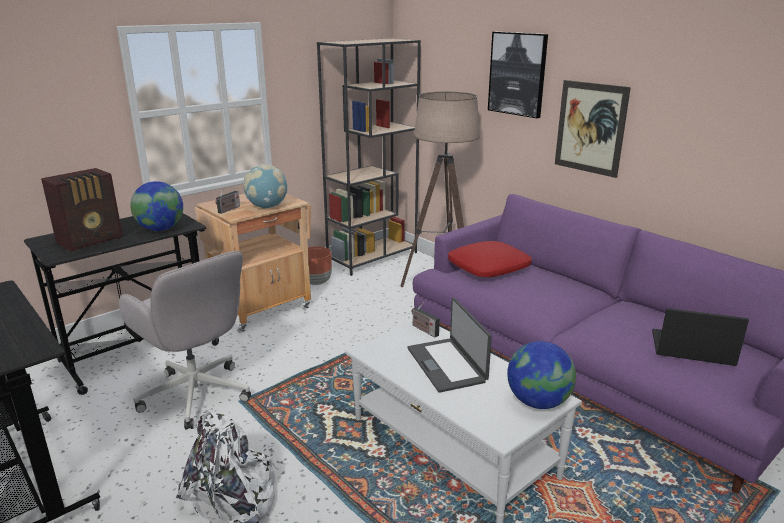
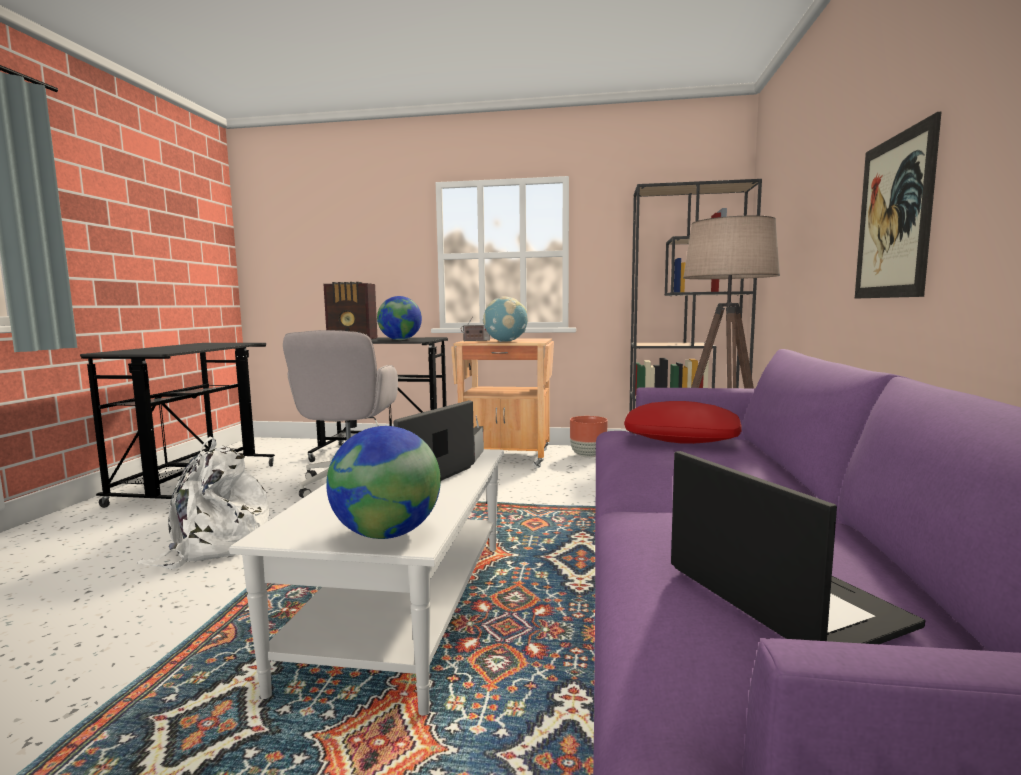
camera: 50 degrees right, 15 degrees down
picture [488,32,548,118] -> none

